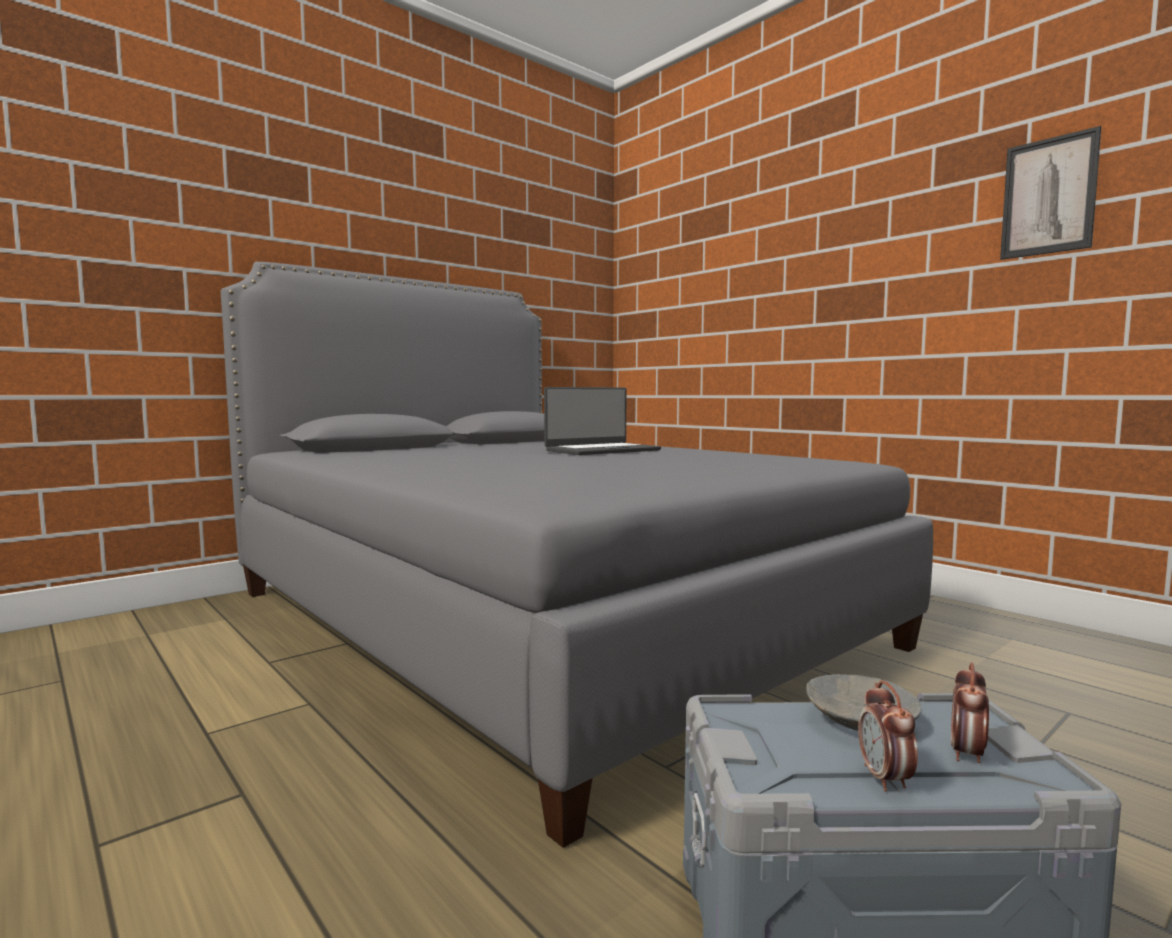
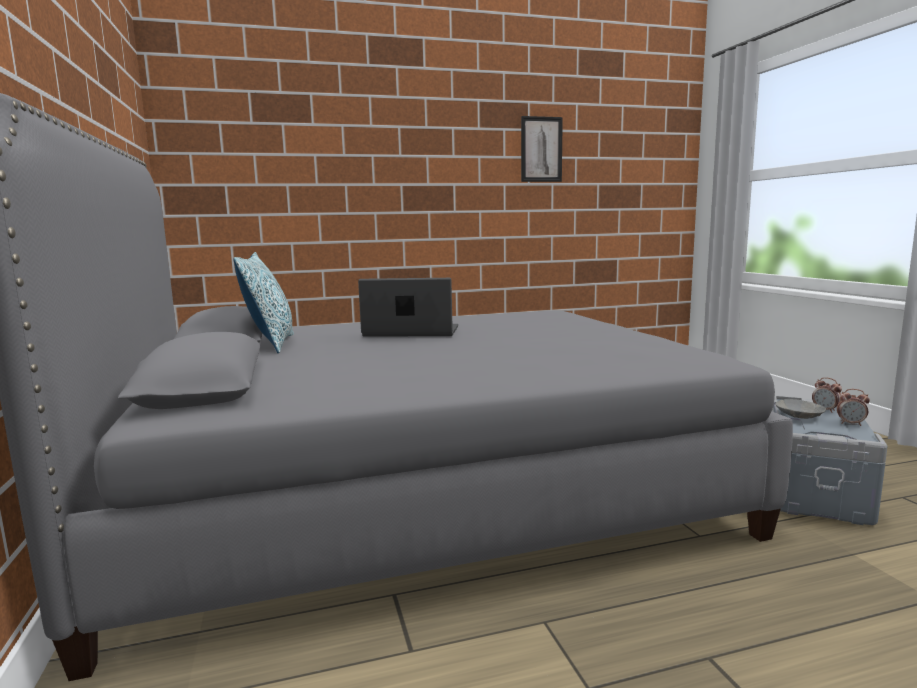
camera: 65 degrees left, 5 degrees up
laptop [544,387,661,455] -> laptop turned 75 degrees counterclockwise [358,278,458,336]
none -> pillow [233,252,294,353]

